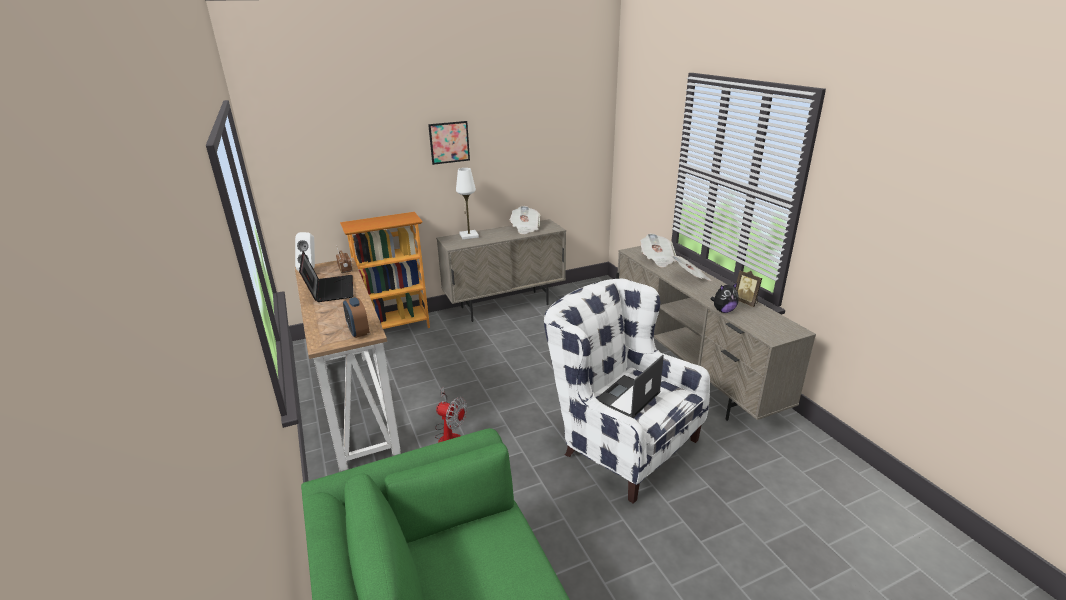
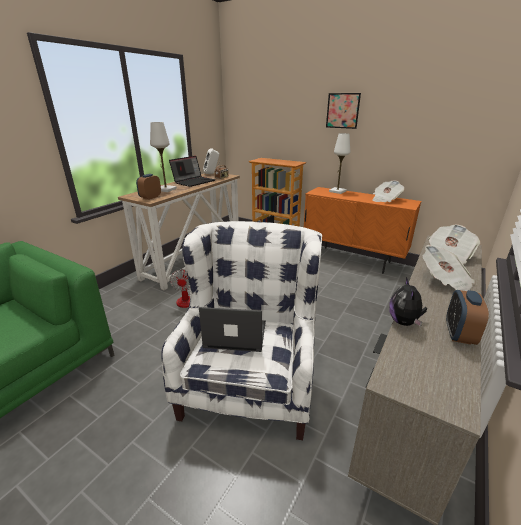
camera: 55 degrees right, 0 degrees up
beige cabinet [436,219,566,322] -> orange cabinet [304,187,421,274]
plush toy [711,283,739,313] -> plush toy turned 60 degrees clockwise [389,277,427,327]
picture frame [736,270,762,307] -> alarm clock [446,290,489,345]
none -> white table lamp [150,122,177,192]

